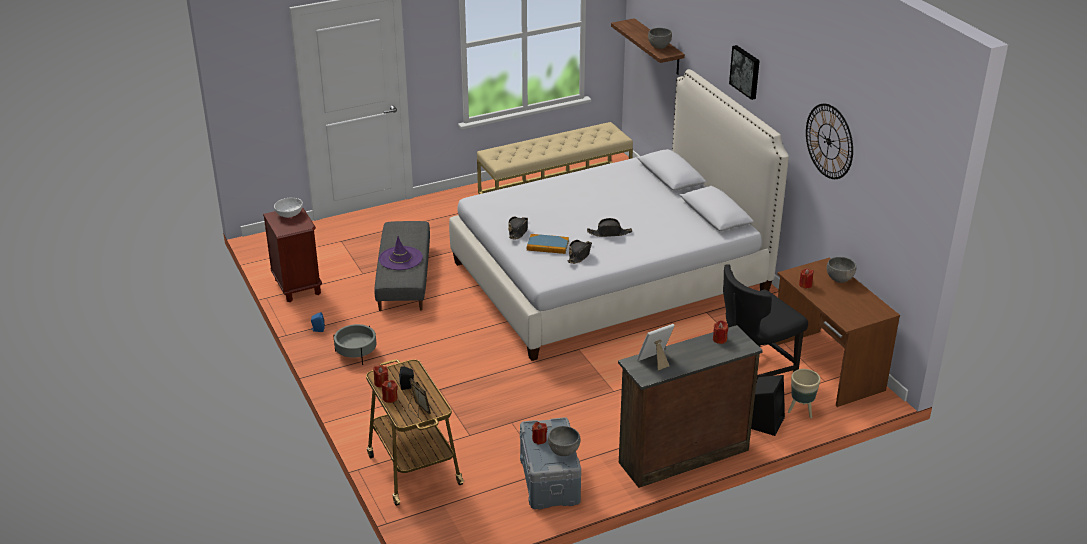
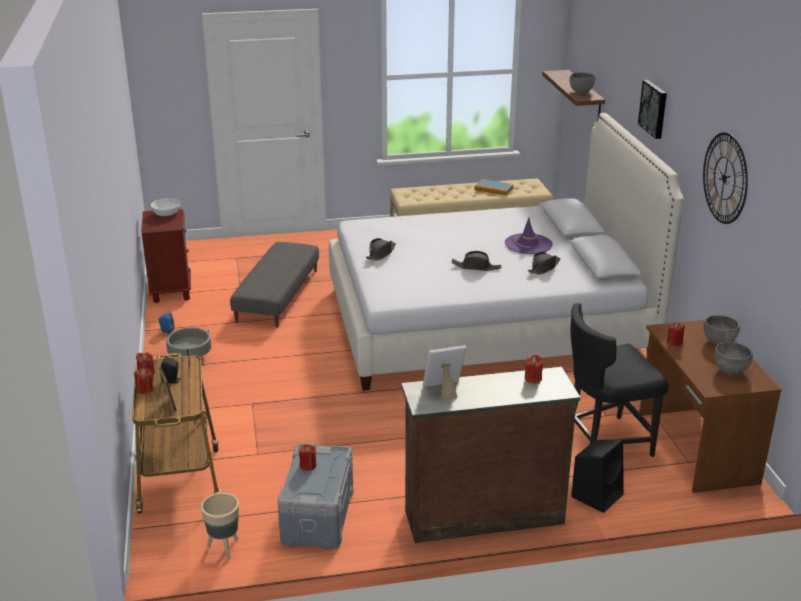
camera: 15 degrees right, 5 degrees down
purple hat [379,236,423,270] -> purple hat moved to [505,218,553,254]
book [527,234,569,254] -> book moved to [474,179,514,195]
grey bowl [548,426,581,456] -> grey bowl moved to [714,342,753,374]
black hat [568,240,592,264] -> black hat moved to [528,252,561,275]
beige planter [788,369,821,418] -> beige planter moved to [201,493,239,560]

